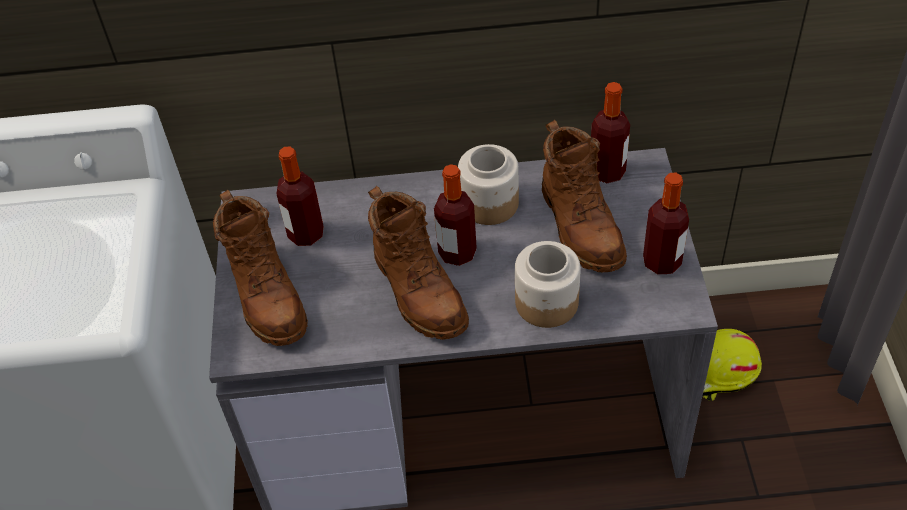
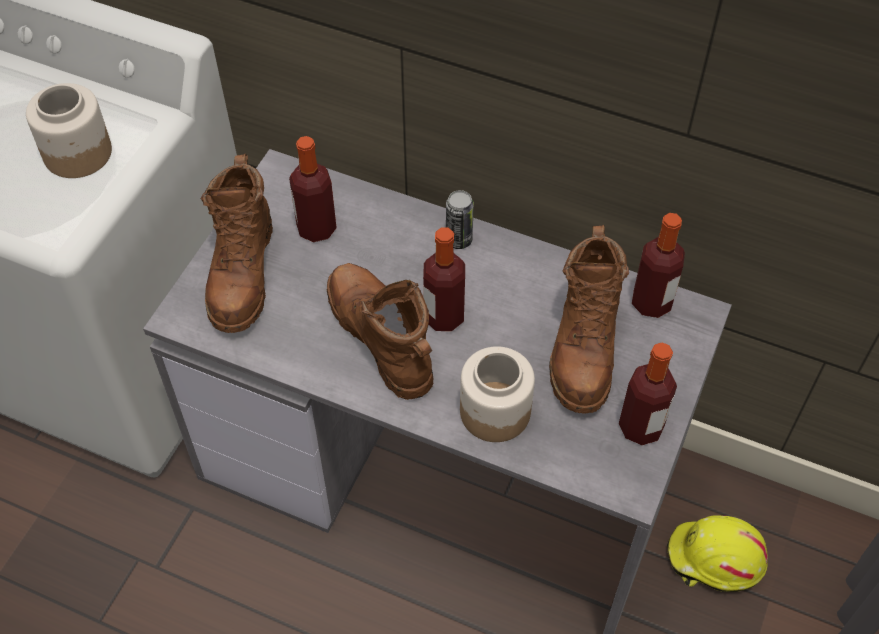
camera: 25 degrees right, 5 degrees up
brown boot [368,186,469,340] -> brown boot turned 150 degrees clockwise [327,263,433,400]
jar [458,144,519,225] -> jar moved to [26,83,112,178]
none -> can [446,190,474,249]

